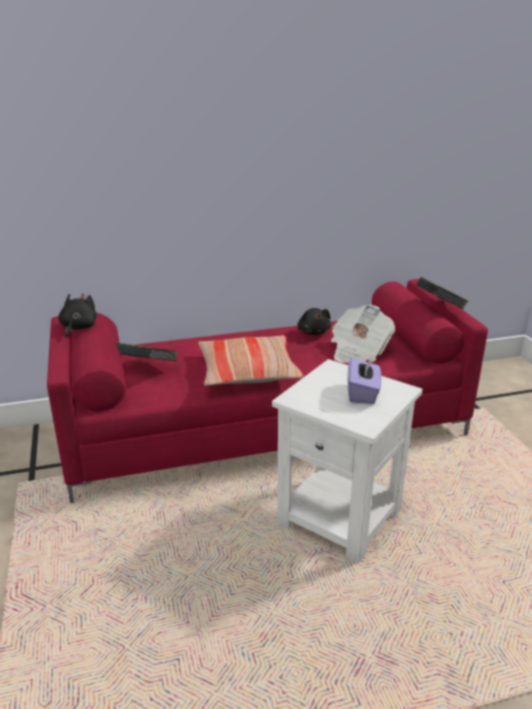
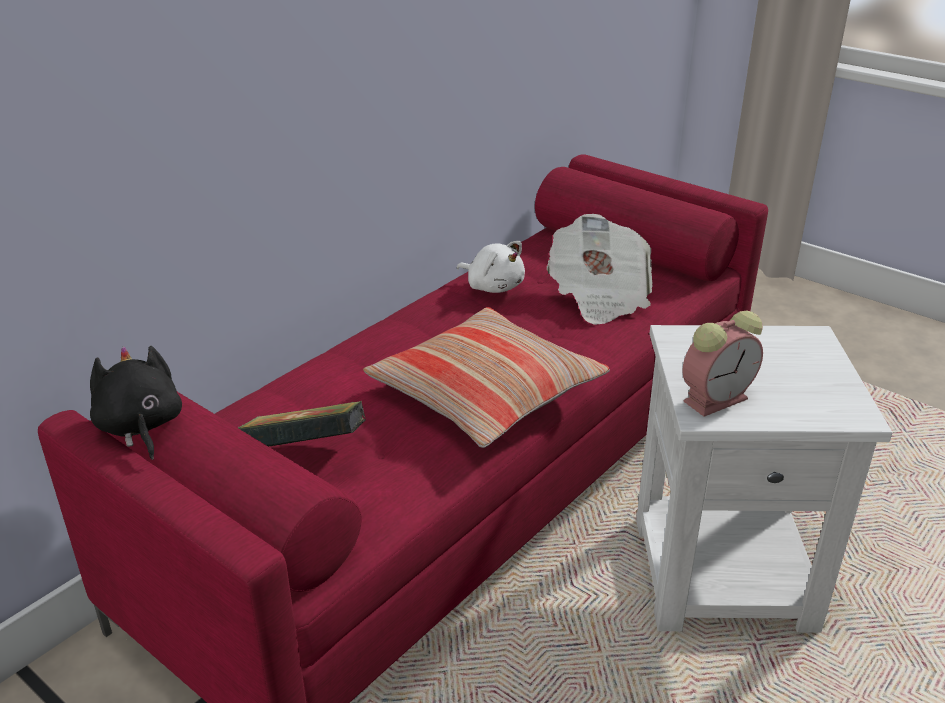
camera: 35 degrees left, 5 degrees up
black plush toy [297,308,331,335] -> white plush toy [456,241,525,293]
purple tissue box [348,358,381,404] -> none
book [416,277,469,309] -> none
none -> alarm clock [682,311,763,417]

